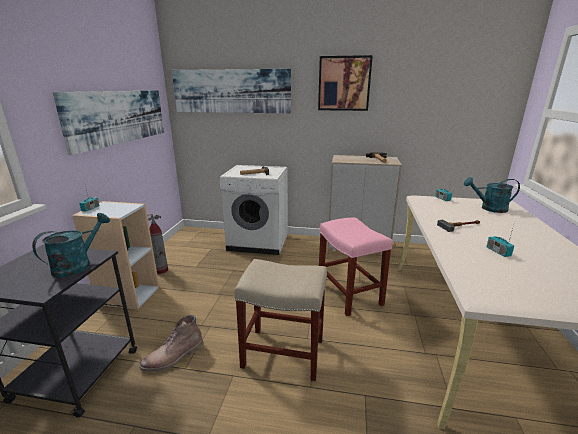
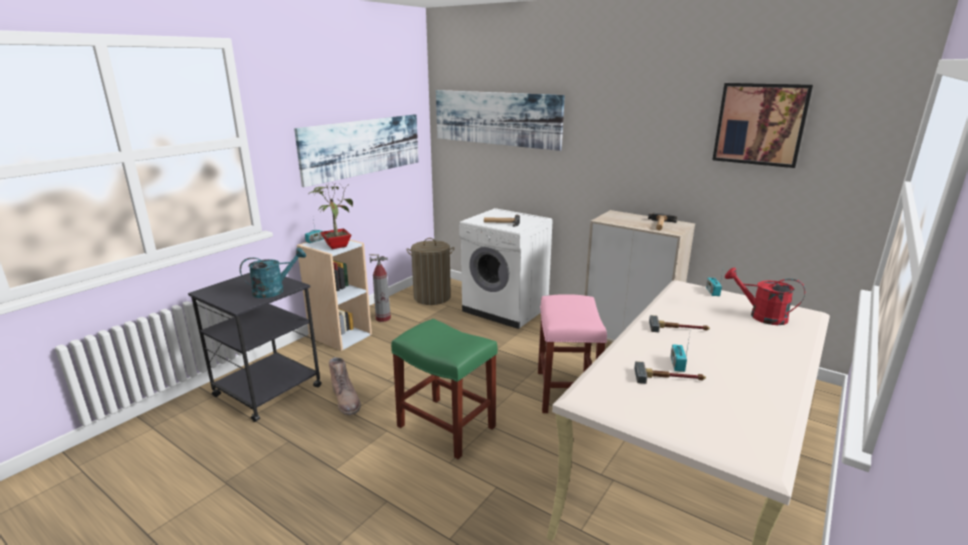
camera: 25 degrees right, 0 degrees up
brown boot [139,315,203,372] -> brown boot turned 105 degrees counterclockwise [329,357,361,415]
beige stool [234,259,327,381] -> green stool [391,319,498,459]
picture [318,55,373,111] -> picture moved to [712,83,813,168]
turquoise watering can [464,177,520,213] -> red watering can [725,268,805,325]
none -> potted plant [310,183,353,249]
none -> laundry basket [406,238,455,305]
none -> hammer [634,361,706,384]

